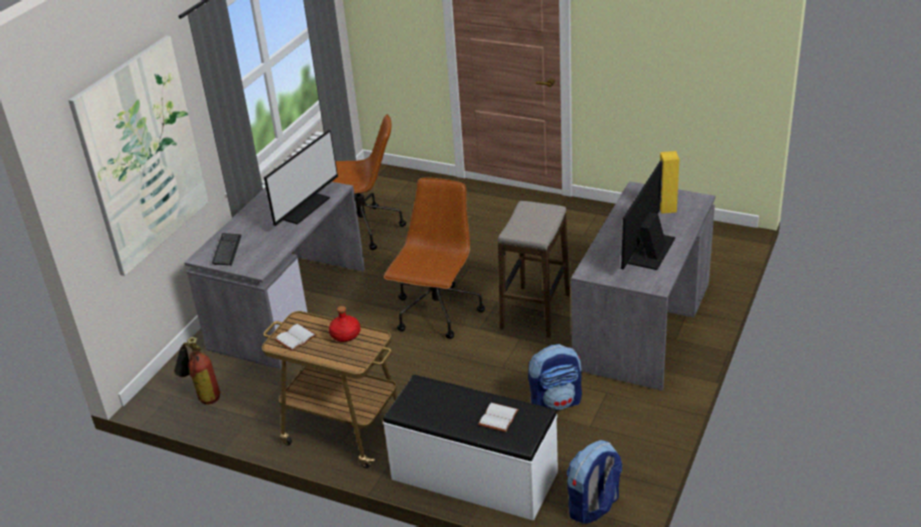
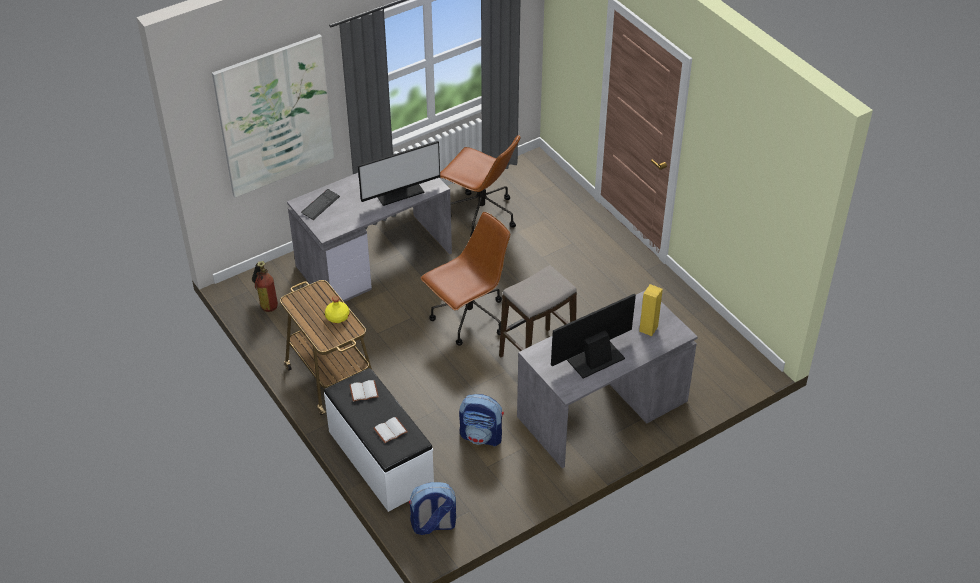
camera: 30 degrees right, 10 degrees up
white book [274,324,317,351] -> white book moved to [349,380,379,402]
red bottle [329,306,360,342] -> yellow bottle [325,296,350,323]

